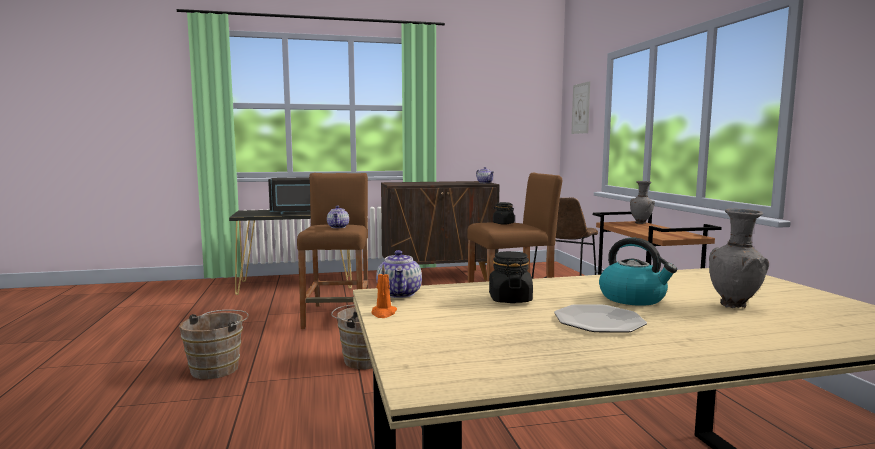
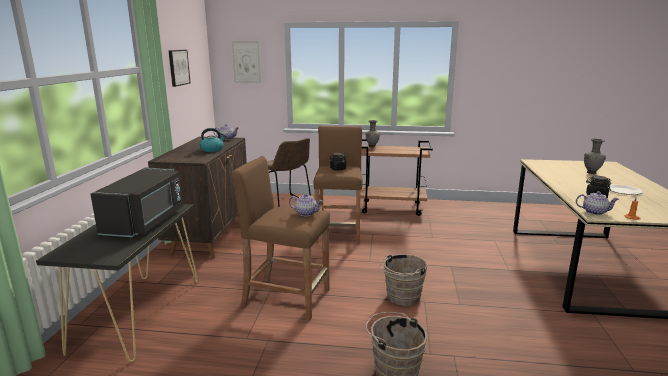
camera: 70 degrees left, 10 degrees up
kettle [599,237,677,306] -> kettle moved to [200,128,226,152]
none -> picture [168,50,191,87]

